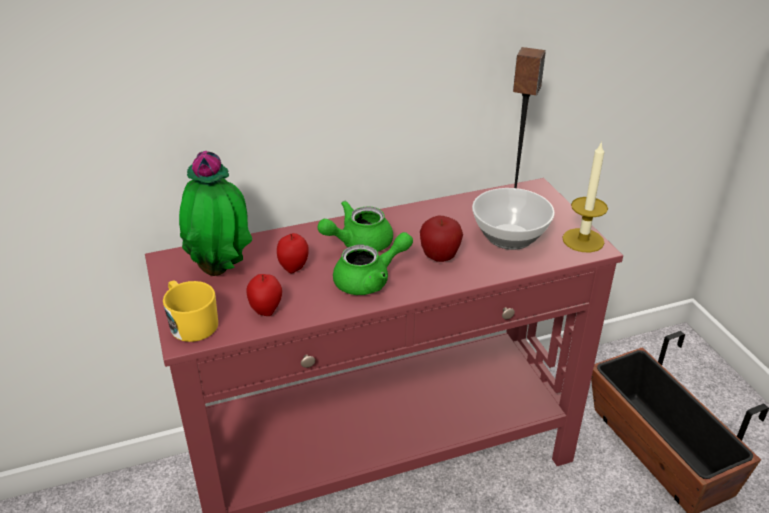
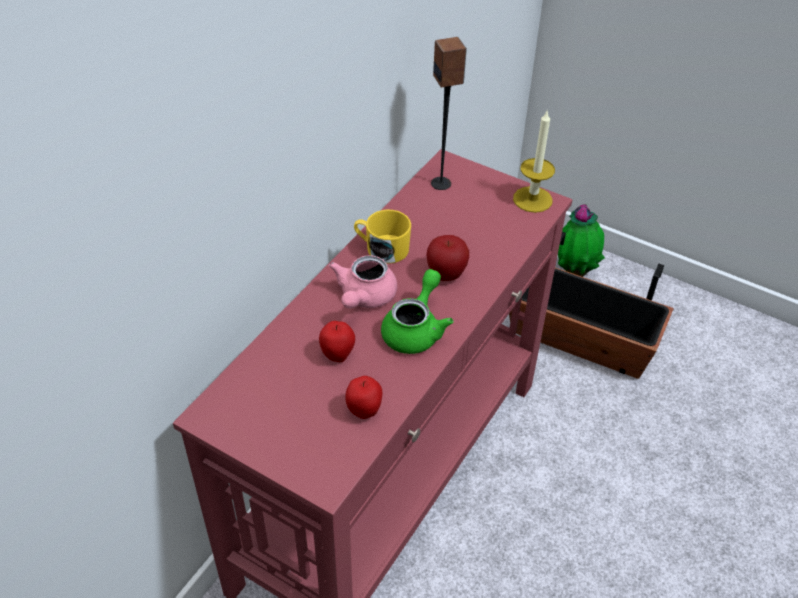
camera: 40 degrees left, 10 degrees up
yellow mug [163,280,218,342] -> yellow mug moved to [354,210,411,264]
potted plant [179,151,252,276] -> potted plant moved to [558,204,605,277]
green teapot [318,201,393,252] -> pink teapot [329,255,397,309]
bowl [472,188,555,250] -> none

